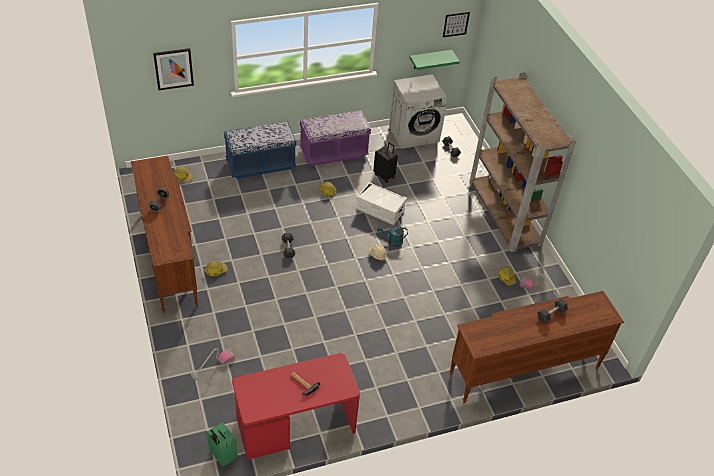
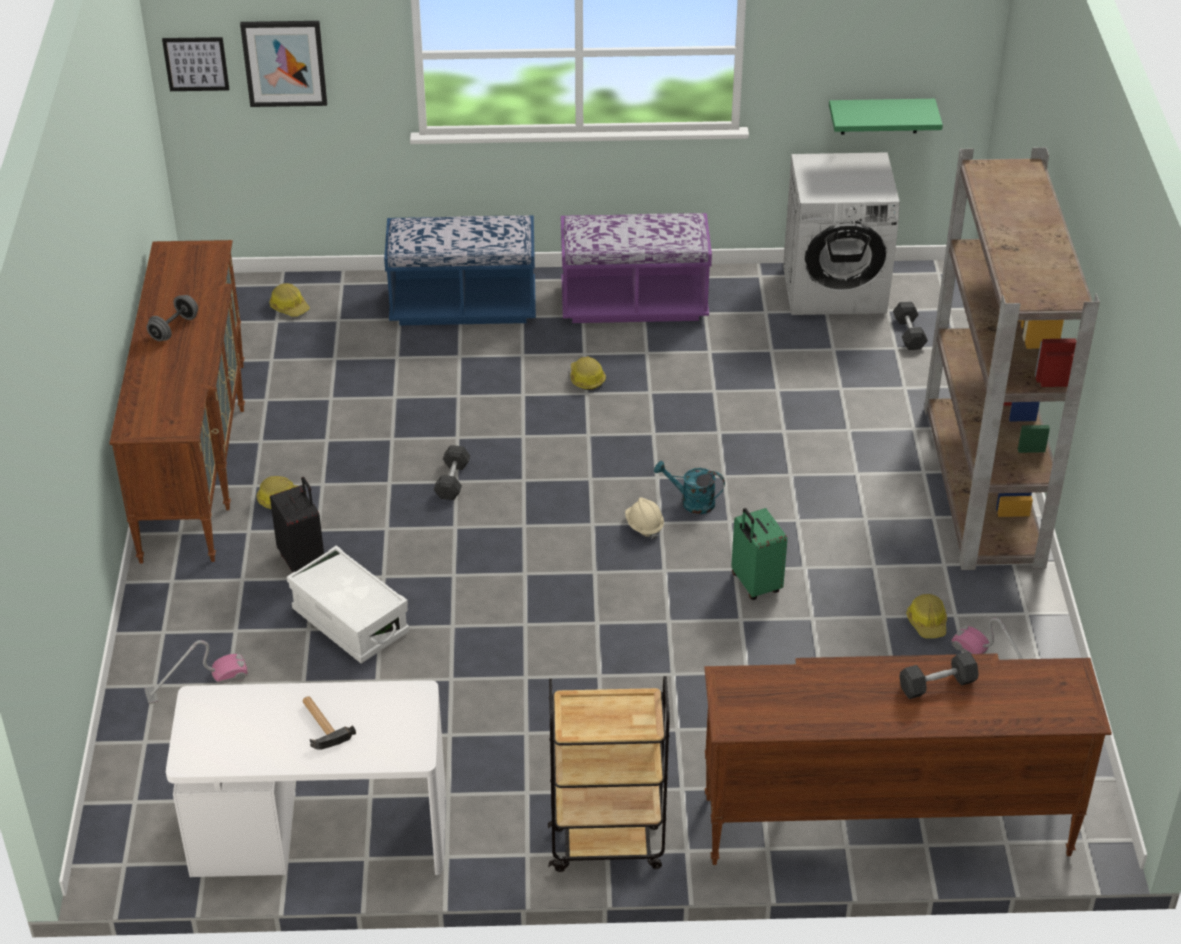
camera: 20 degrees right, 5 degrees down
green suitcase [207,422,238,467] -> green suitcase moved to [731,508,787,600]
red desk [232,353,360,460] -> white desk [166,680,446,877]
white storage box [356,182,407,225] -> white storage box moved to [287,545,409,664]
black suitcase [373,142,398,183] -> black suitcase moved to [270,477,324,573]
picture [443,12,470,37] -> picture moved to [162,37,229,91]
none -> brown cart [548,676,669,872]

